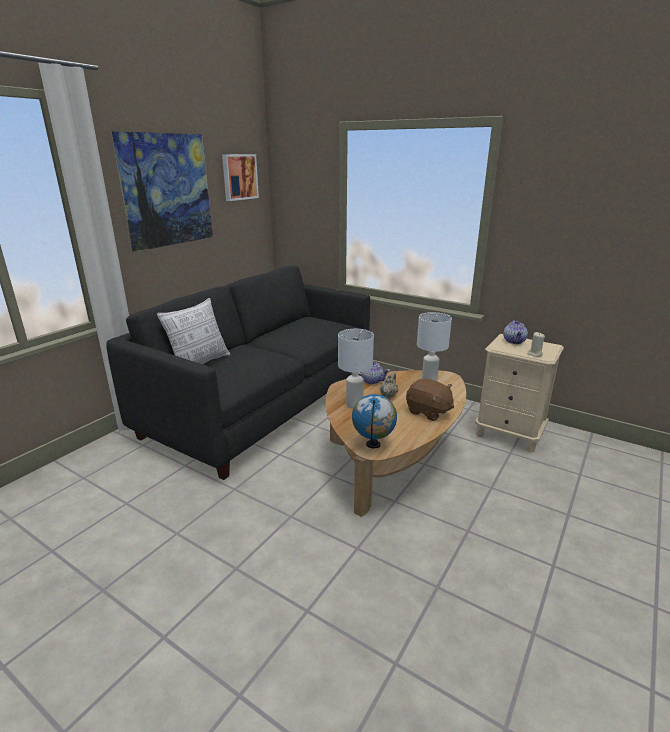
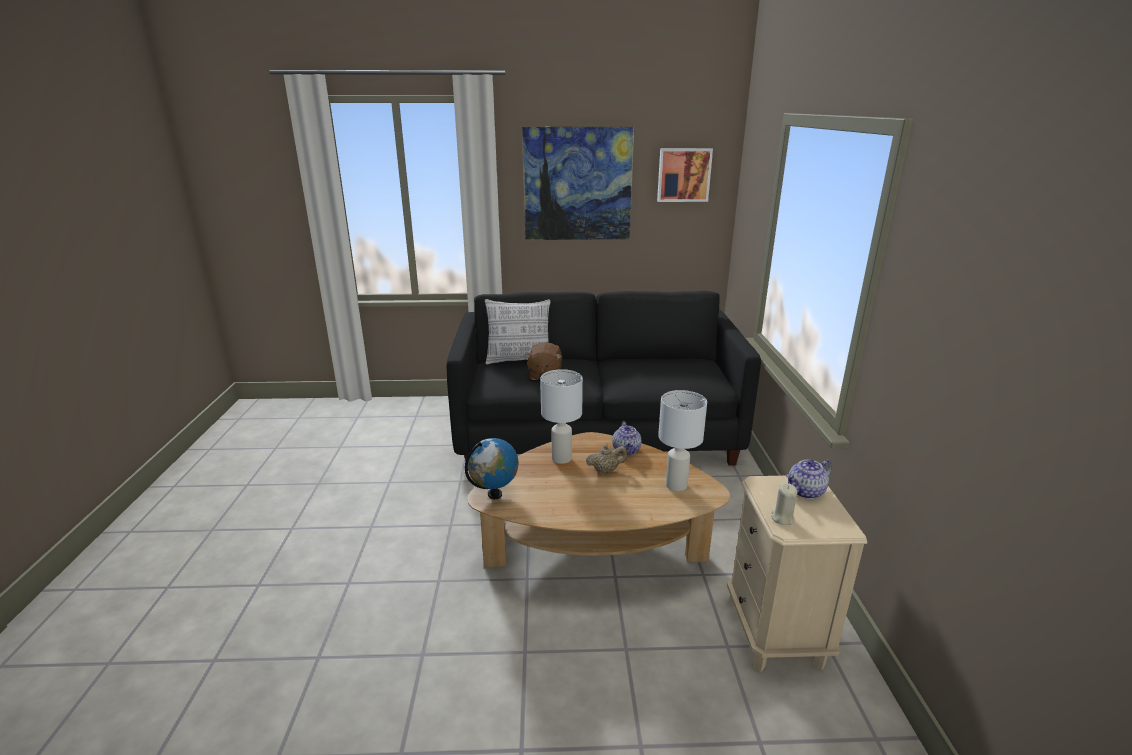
camera: 55 degrees right, 0 degrees up
brown plush toy [406,378,454,421] -> brown plush toy moved to [525,342,562,380]

